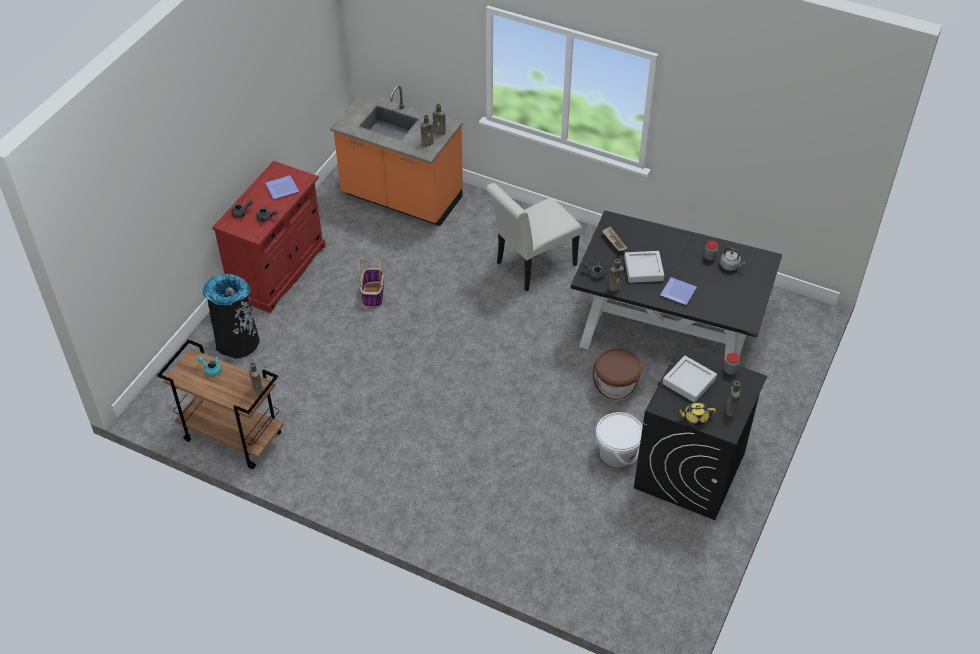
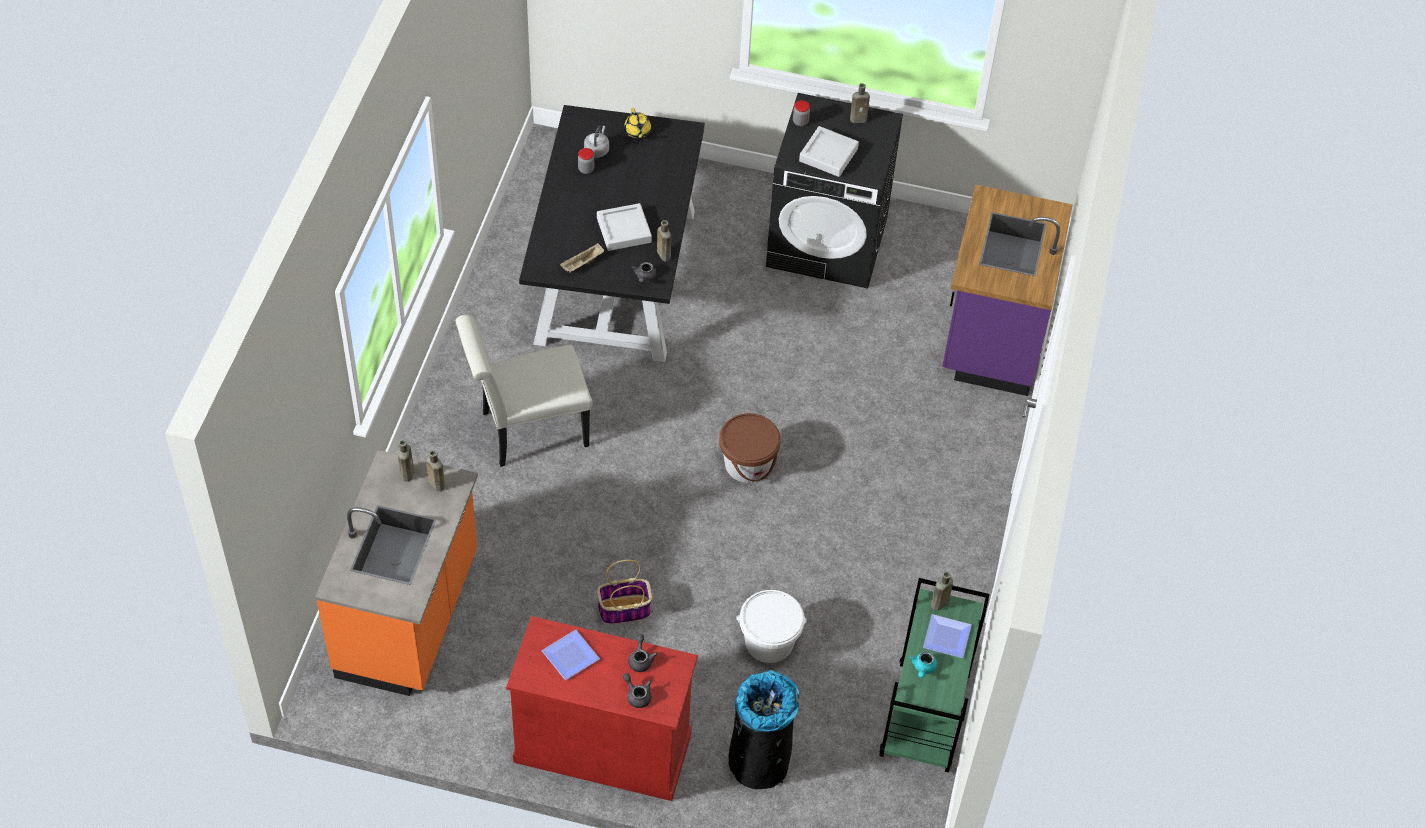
camera: 105 degrees left, 5 degrees up
brown cart [157,339,284,469] -> green cart [879,578,990,773]
white chair [486,183,582,291] -> white chair turned 120 degrees clockwise [455,315,593,467]
brown bucket [593,348,642,401] -> brown bucket moved to [719,413,781,483]
white bucket [596,412,643,467] -> white bucket moved to [736,590,806,663]
plate [660,277,697,305] -> plate moved to [923,614,972,658]
yellow teapot [677,402,716,426] -> yellow teapot moved to [624,108,651,139]
none -> purple counter [942,184,1073,396]

